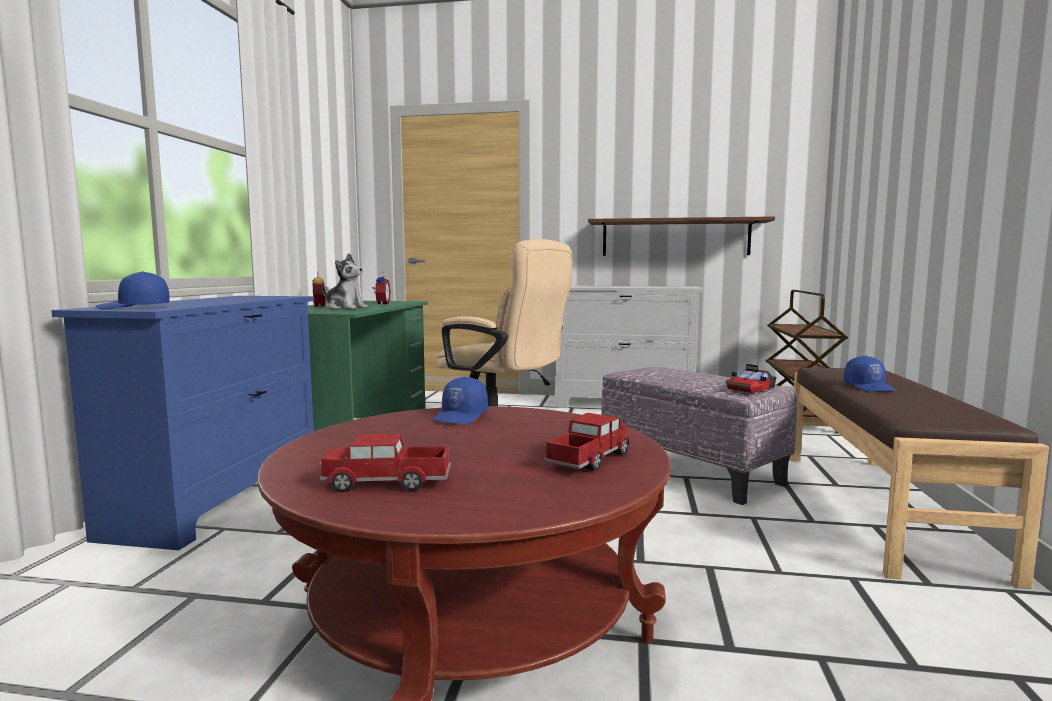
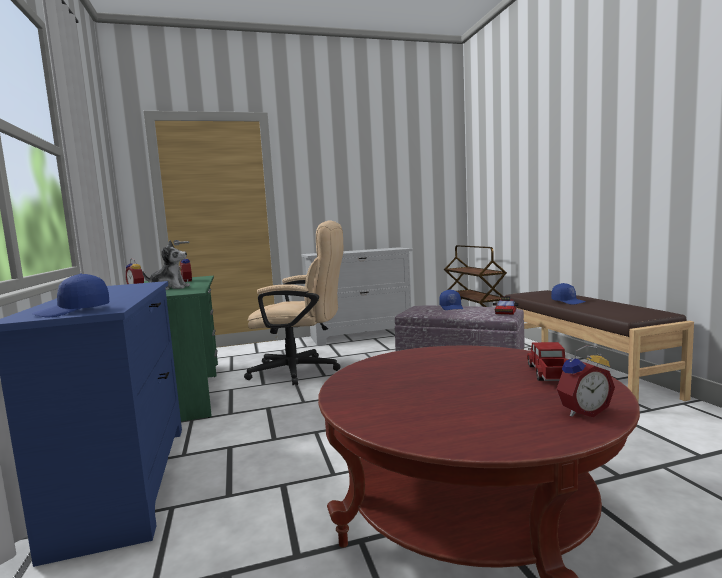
camera: 25 degrees left, 0 degrees up
toy truck [320,434,450,493] -> none
blue cap [432,377,488,424] -> blue cap moved to [439,289,463,310]
brown shelf [588,216,775,256] -> none
none -> alarm clock [557,345,615,417]

